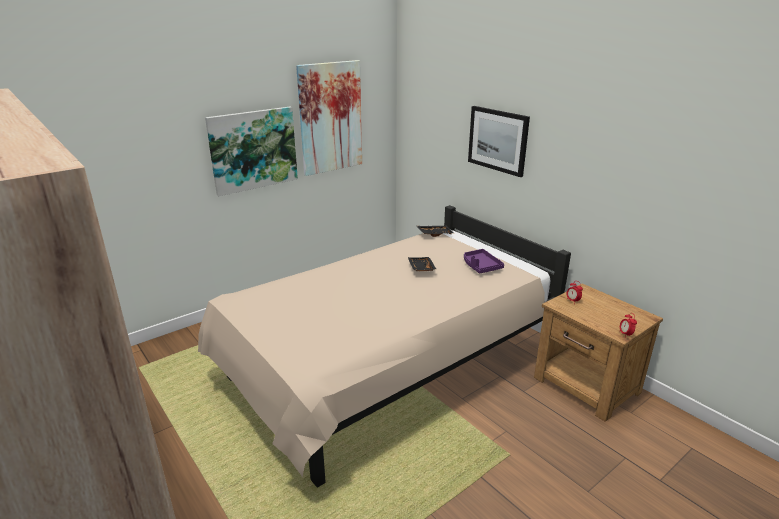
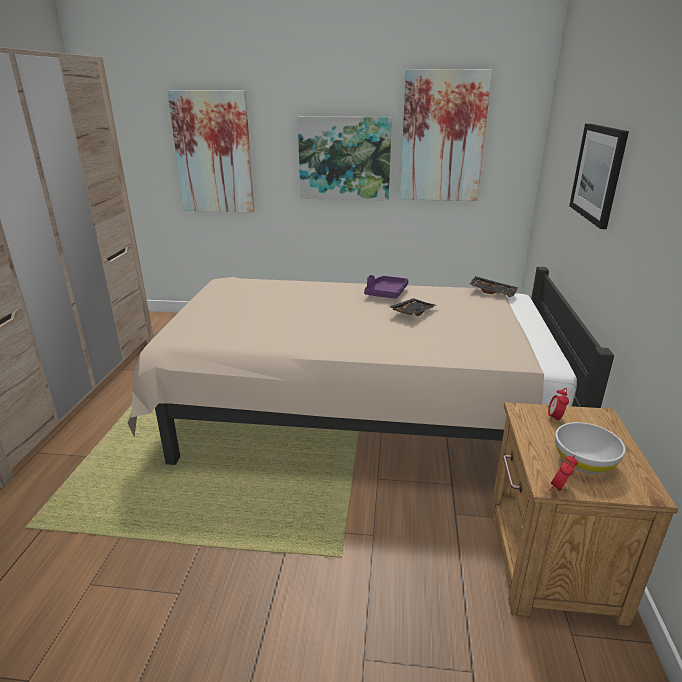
camera: 45 degrees right, 0 degrees up
purple tray [464,249,504,273] -> purple tray moved to [364,275,408,299]
none -> picture [168,90,255,213]
none -> white bowl [555,422,626,474]

